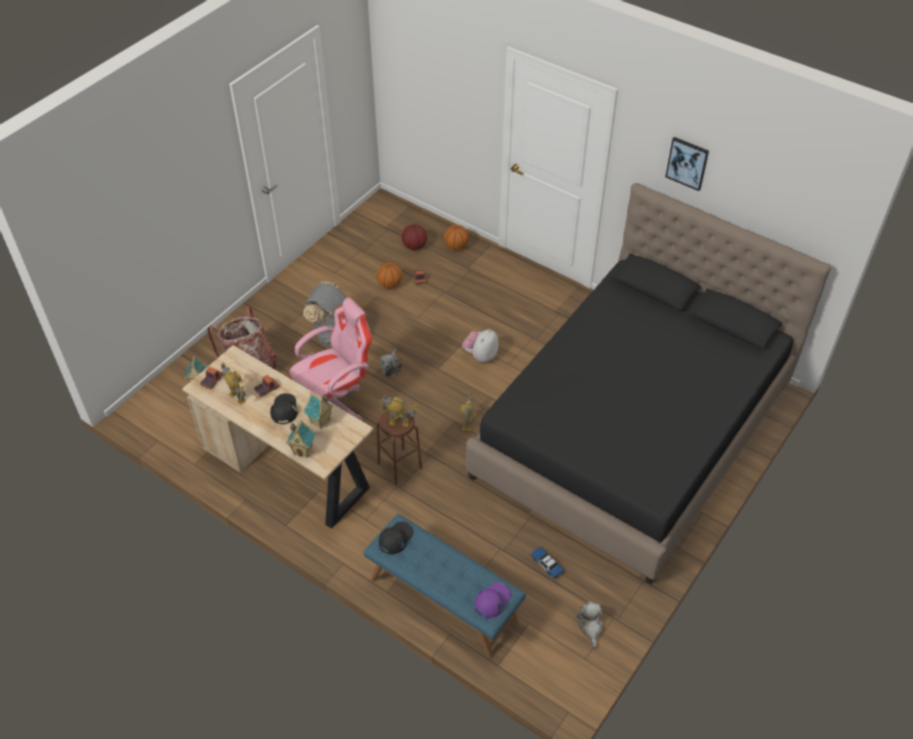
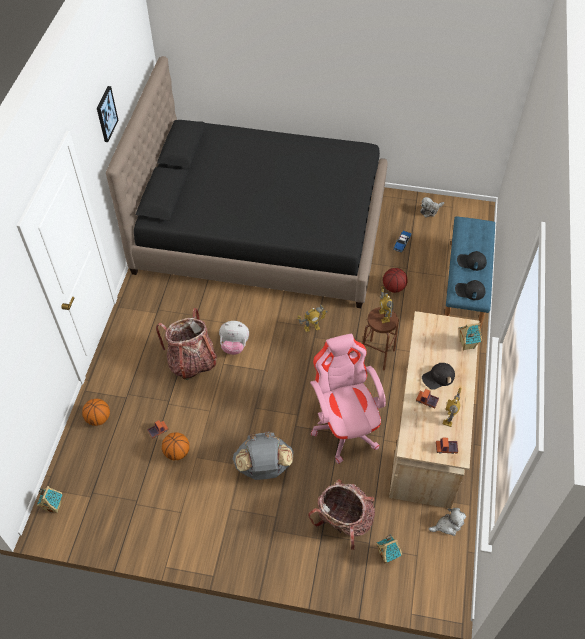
camera: 115 degrees left, 5 degrees up
pink office chair [289,298,372,421] -> pink office chair turned 45 degrees clockwise [310,334,386,464]
toy house [303,392,334,429] -> toy house moved to [37,486,63,514]
plush toy [380,349,402,377] -> plush toy moved to [429,508,466,536]
basketball [402,224,427,250] -> basketball moved to [383,268,408,293]
purple cap [475,582,511,618] -> none
none -> backpack [156,308,217,380]
none -> black cap [457,251,487,271]

